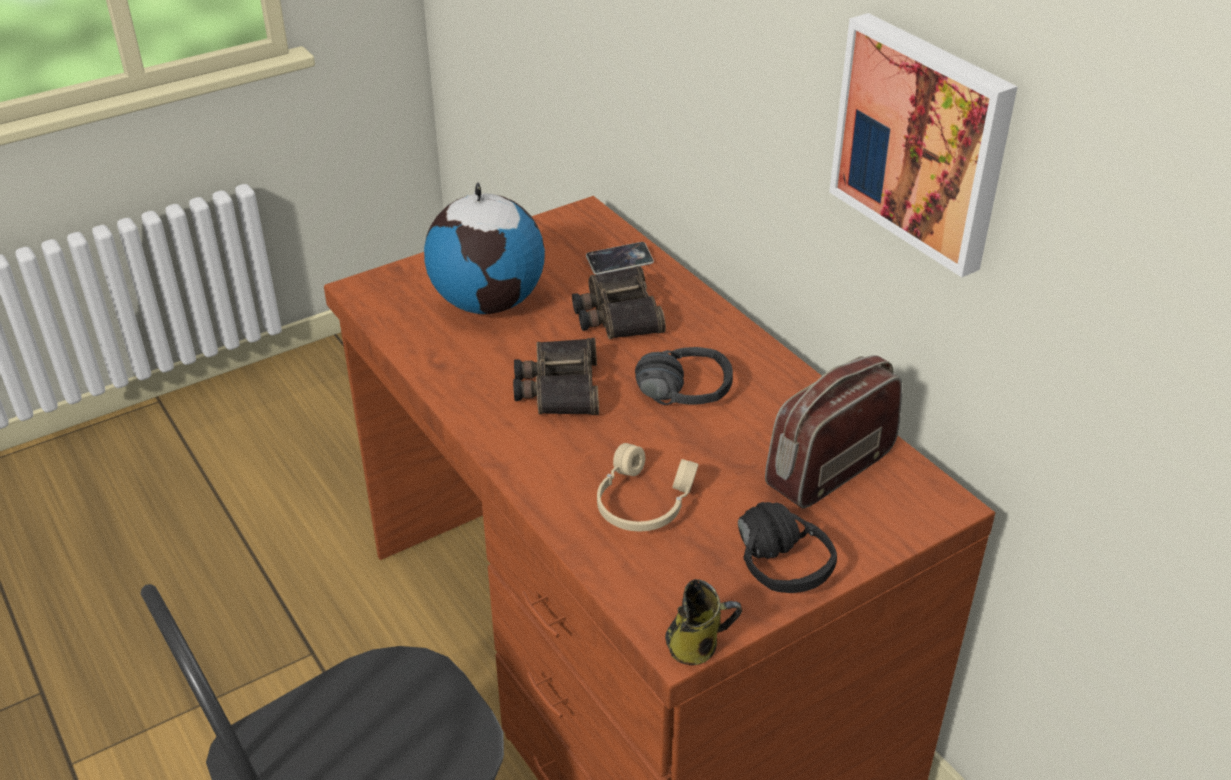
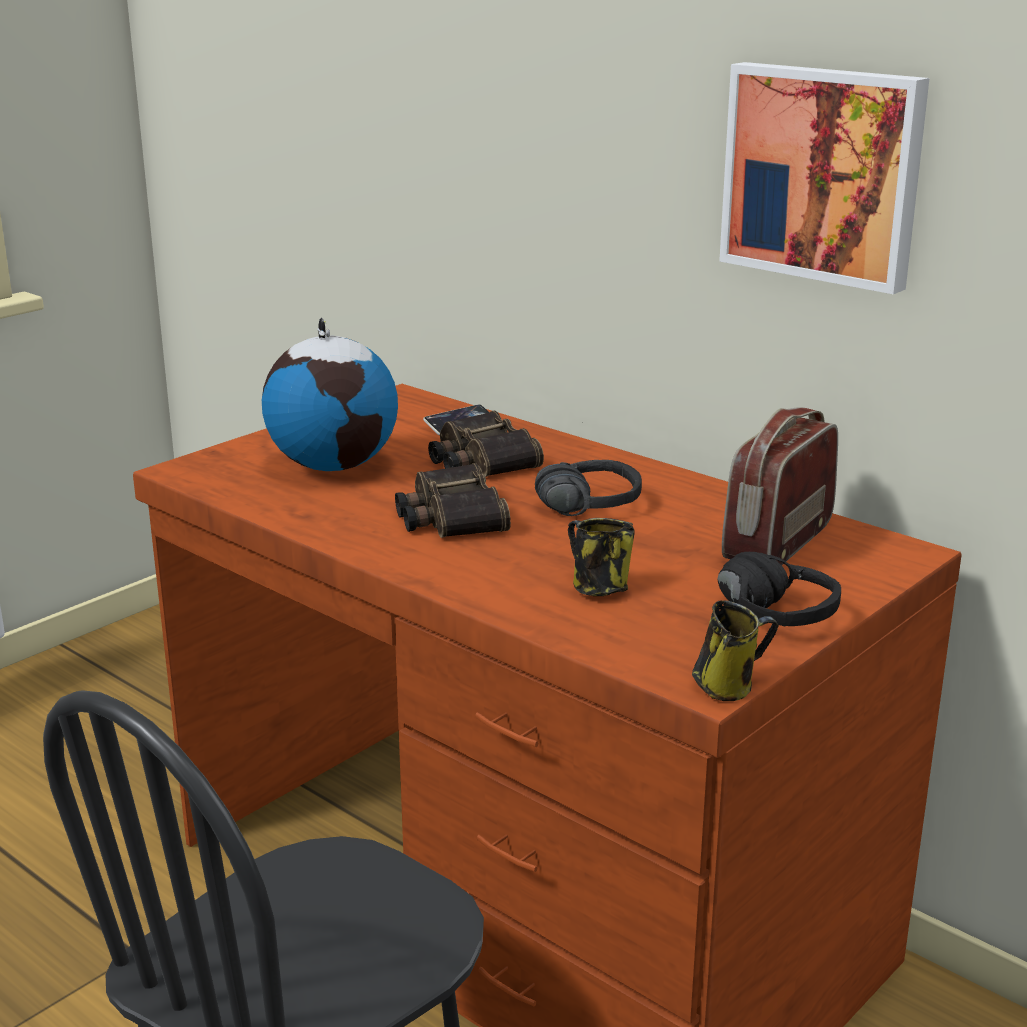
camera: 15 degrees left, 15 degrees down
beige headphones [597,443,698,531] -> mug [568,518,634,596]

